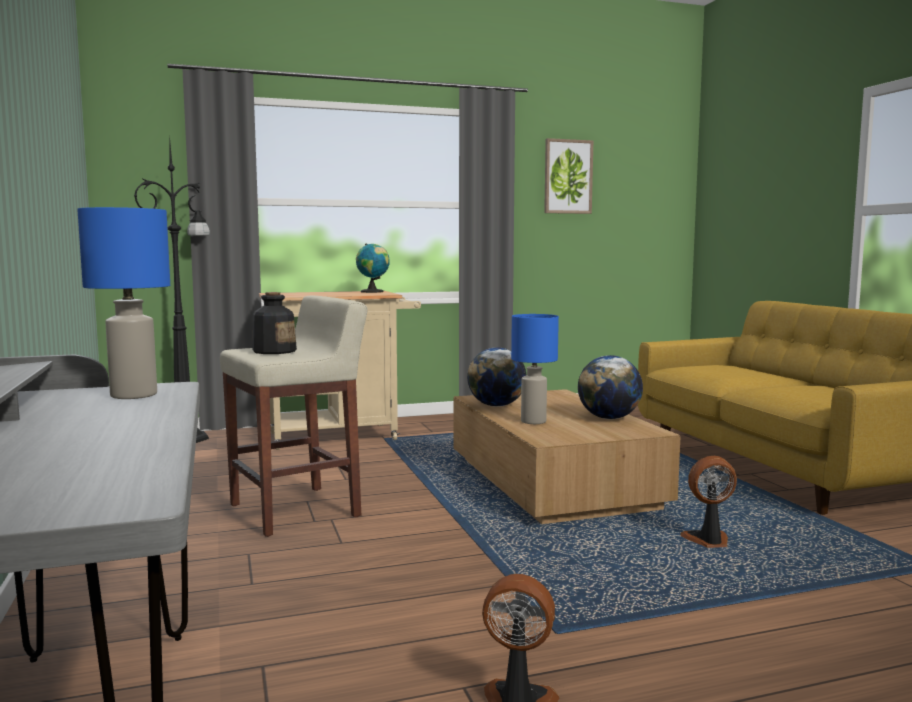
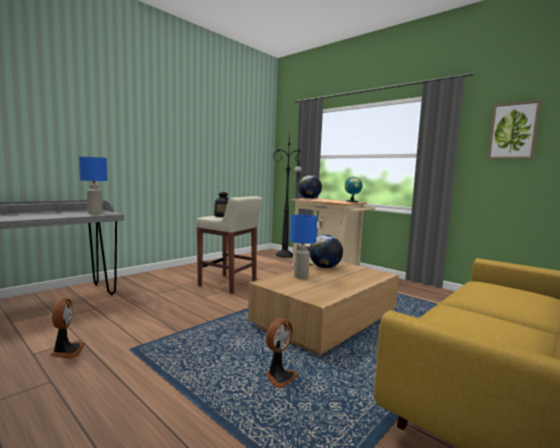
camera: 60 degrees right, 0 degrees up
globe [578,355,643,419] -> globe moved to [298,175,322,199]
fan [680,456,737,548] -> fan turned 75 degrees clockwise [265,318,299,388]

